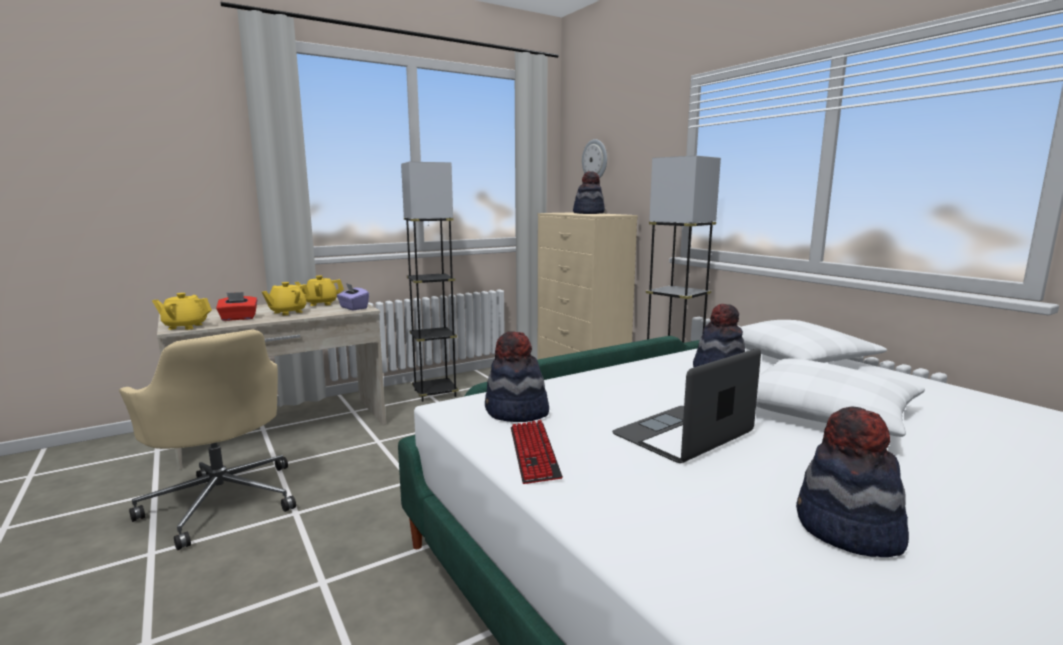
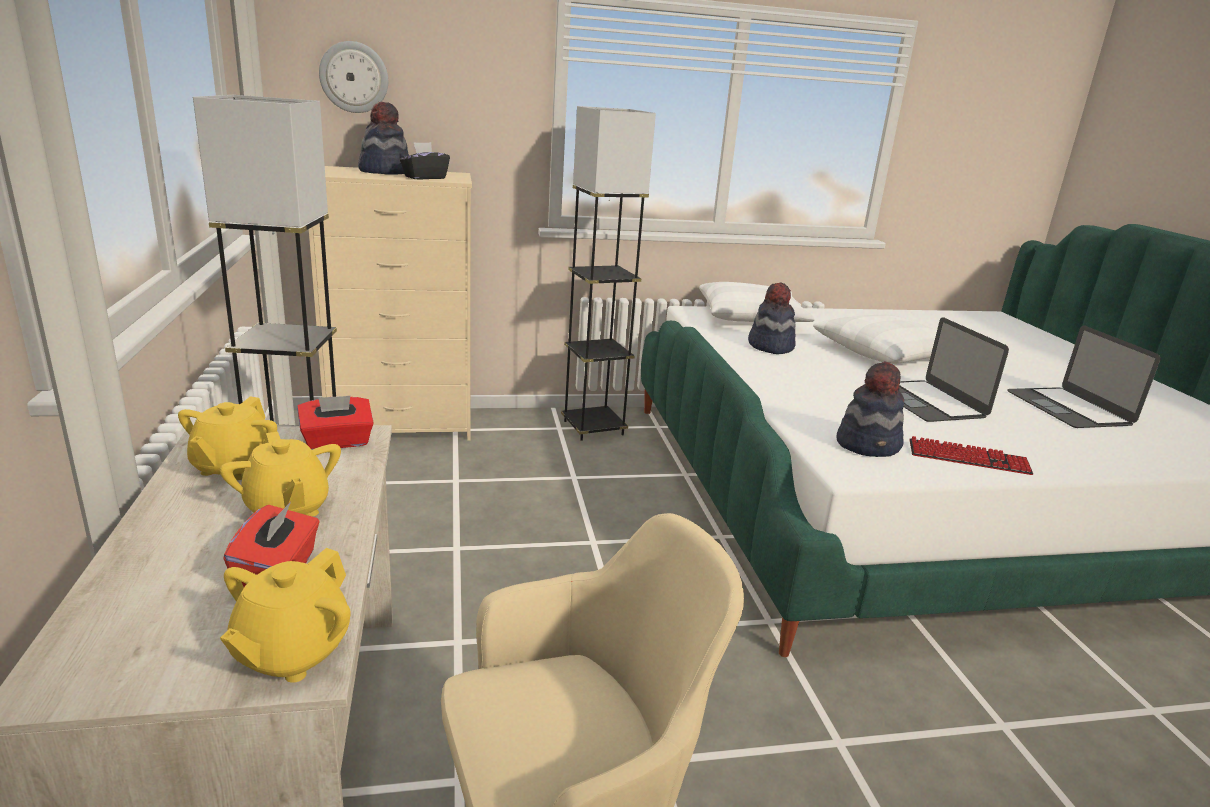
camera: 70 degrees left, 10 degrees up
purple tissue box [337,283,369,310] -> red tissue box [297,396,374,450]
hat [796,406,909,557] -> laptop [1007,326,1161,428]
none -> black tissue box [400,142,450,180]

